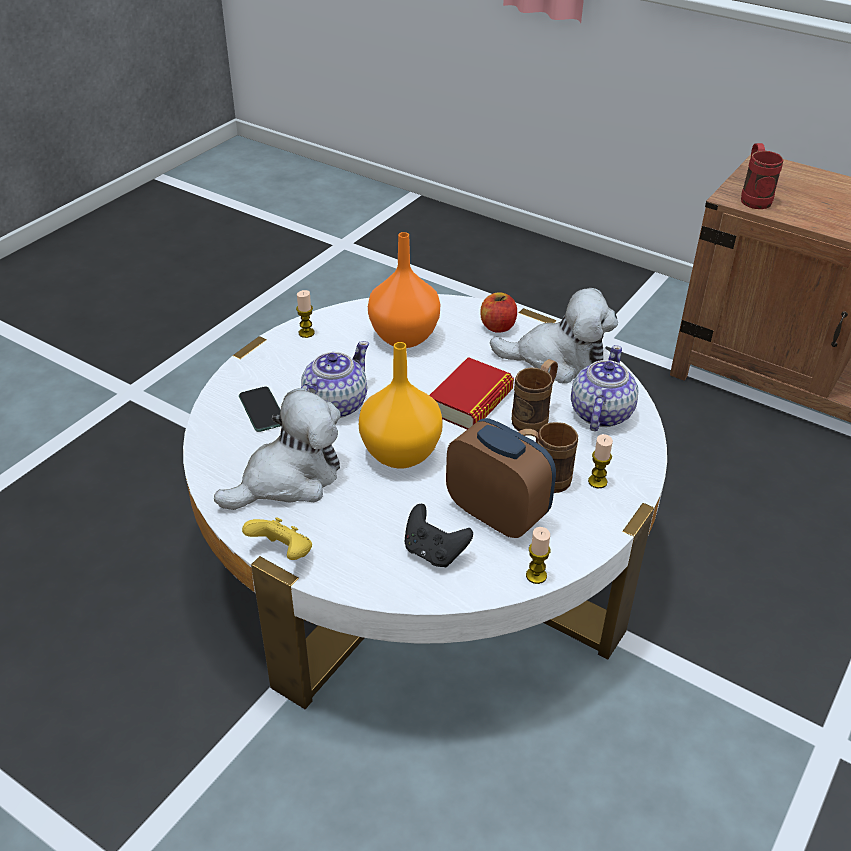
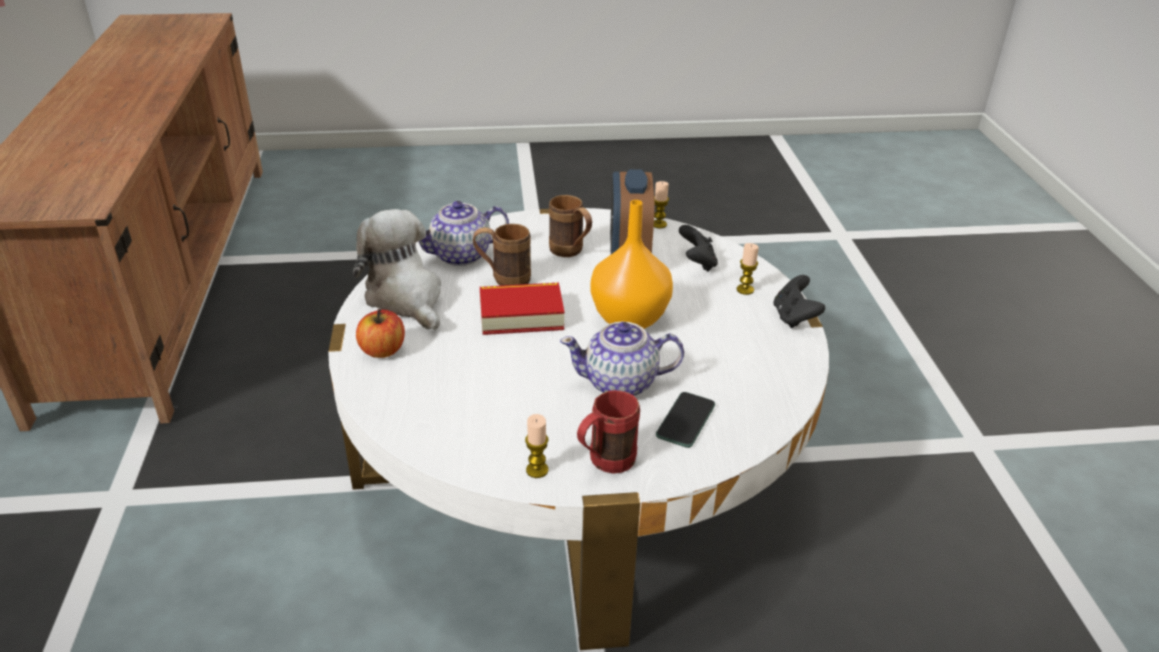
camera: 130 degrees left, 5 degrees down
plush toy [214,388,341,510] -> none
yellow game controller [242,517,312,560] -> black game controller [773,275,825,328]
orange vase [368,232,440,348] -> none
candle [588,434,613,488] -> candle moved to [737,243,759,295]
red mug [741,143,784,209] -> red mug moved to [577,390,640,474]

